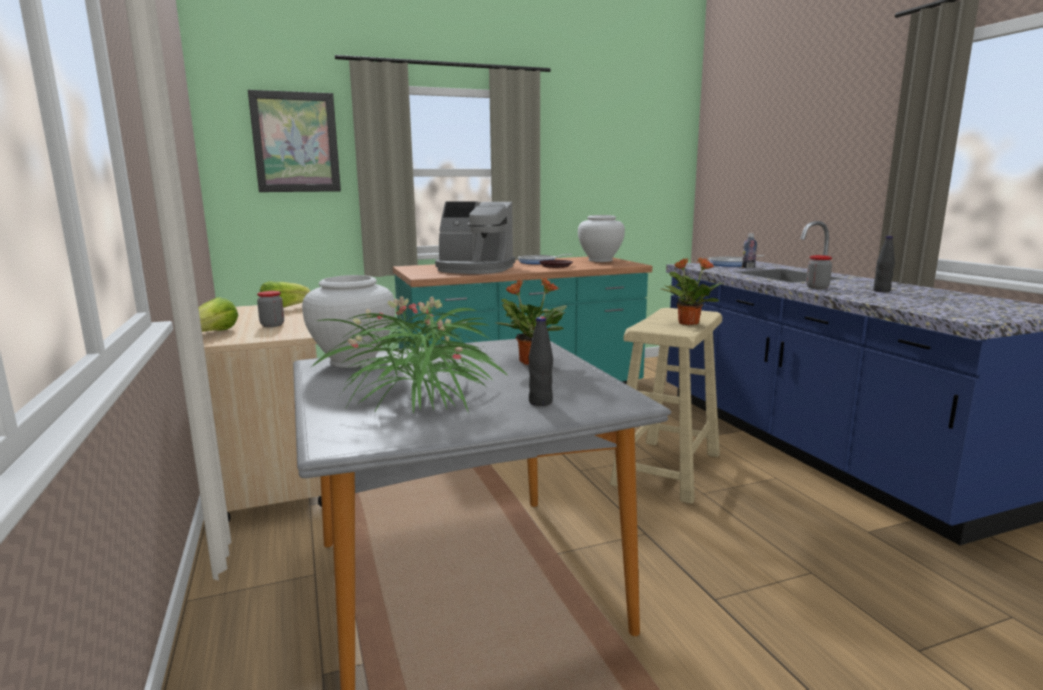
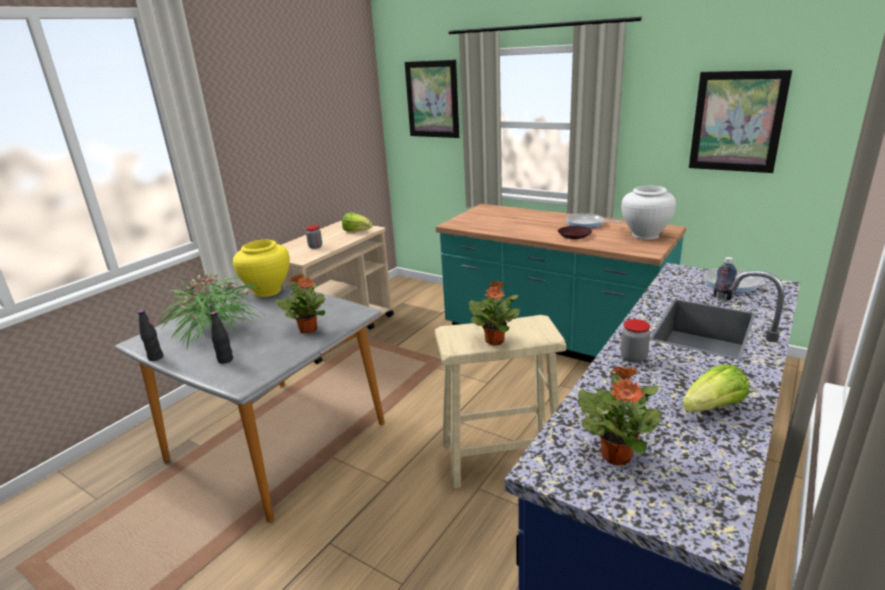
camera: 55 degrees right, 10 degrees up
lettuce [199,297,238,332] -> lettuce moved to [682,365,749,413]
white vase [302,275,395,368] -> yellow vase [233,240,290,297]
coffee machine [435,201,515,274] -> none
black bottle [873,236,895,292] -> black bottle moved to [138,310,163,361]
none -> potted plant [578,366,662,465]
none -> picture [689,70,792,173]

